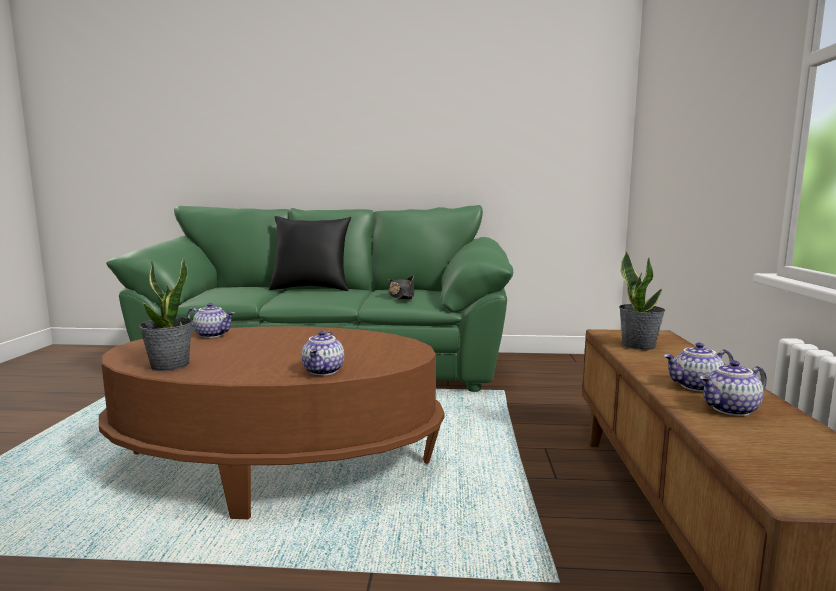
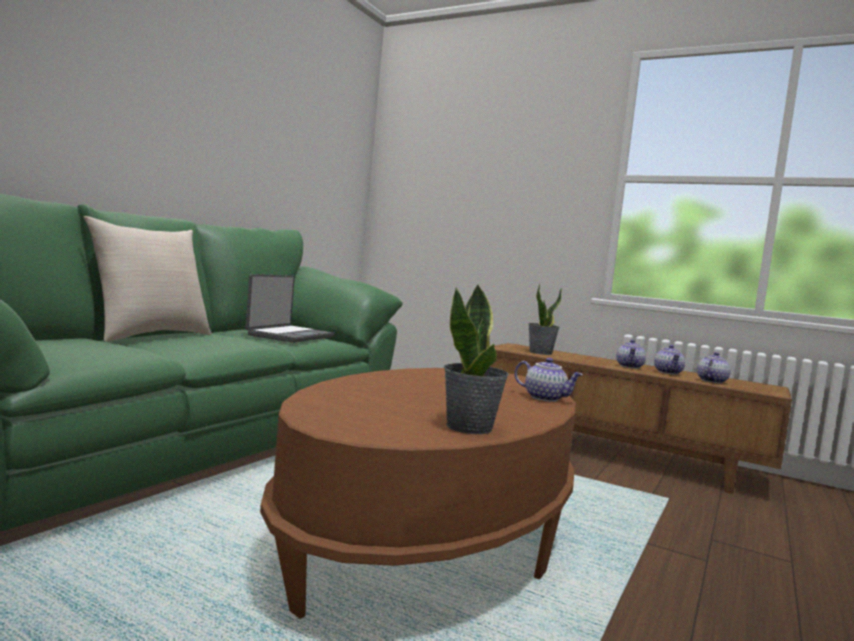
camera: 65 degrees left, 5 degrees down
teapot [187,303,235,338] -> teapot moved to [697,352,731,384]
black pillow [269,216,351,291] -> beige pillow [84,216,211,342]
black hat [388,276,414,300] -> laptop [245,274,334,343]

